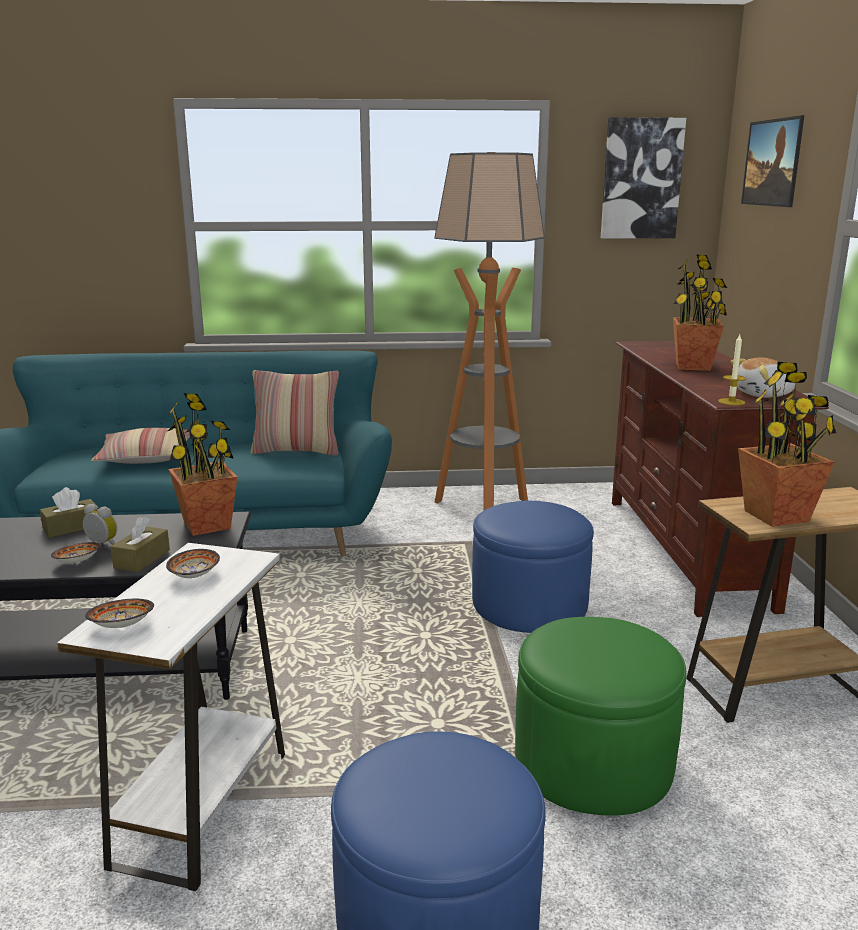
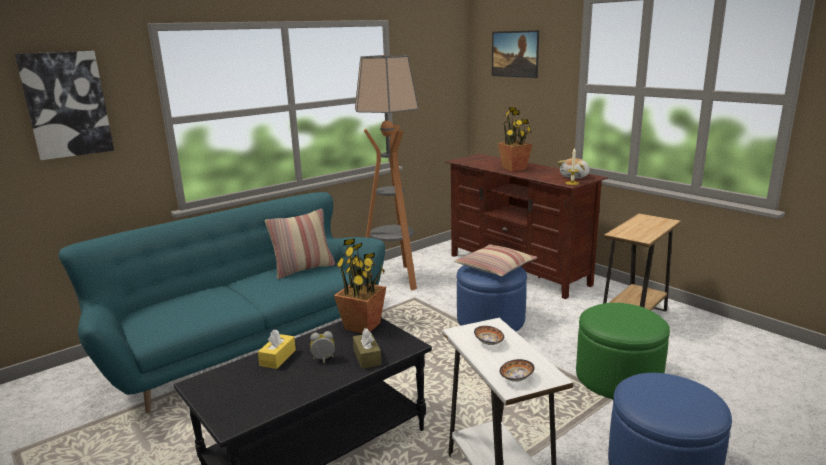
camera: 35 degrees left, 0 degrees up
brown tissue box [40,487,98,538] -> yellow tissue box [258,329,296,369]
bowl [51,542,101,563] -> none
pillow [91,428,190,464] -> pillow moved to [454,244,537,276]
picture [601,117,686,239] -> picture moved to [15,51,114,160]
potted plant [738,362,836,527] -> none

